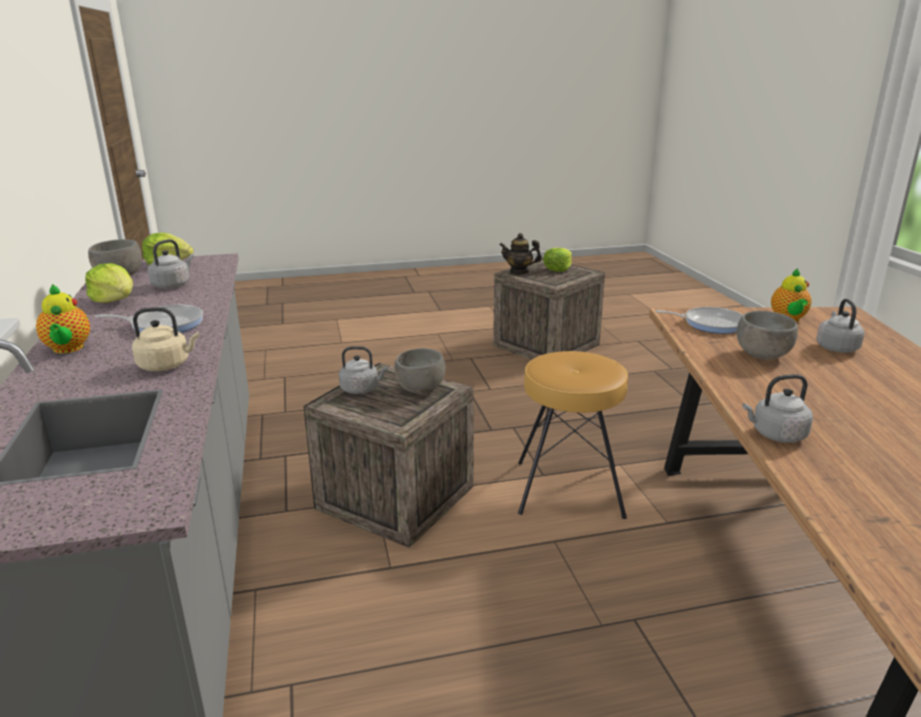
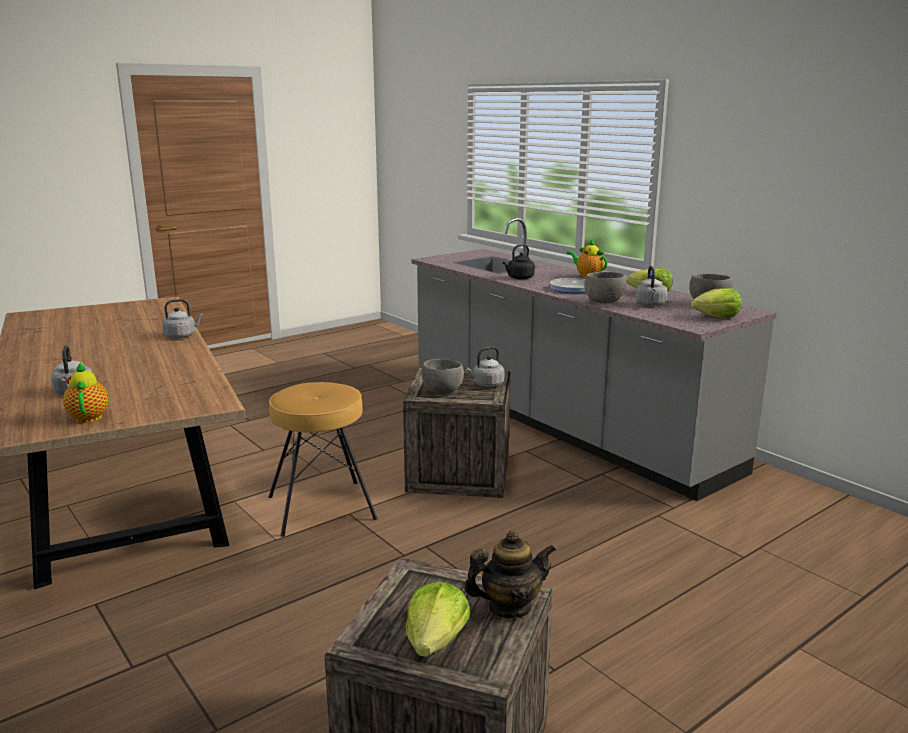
camera: 155 degrees right, 5 degrees down
beige kettle [132,307,199,371] -> black kettle [503,244,535,280]
frying pan [655,307,743,334] -> none
grey bowl [737,311,798,360] -> grey bowl moved to [584,272,627,303]

